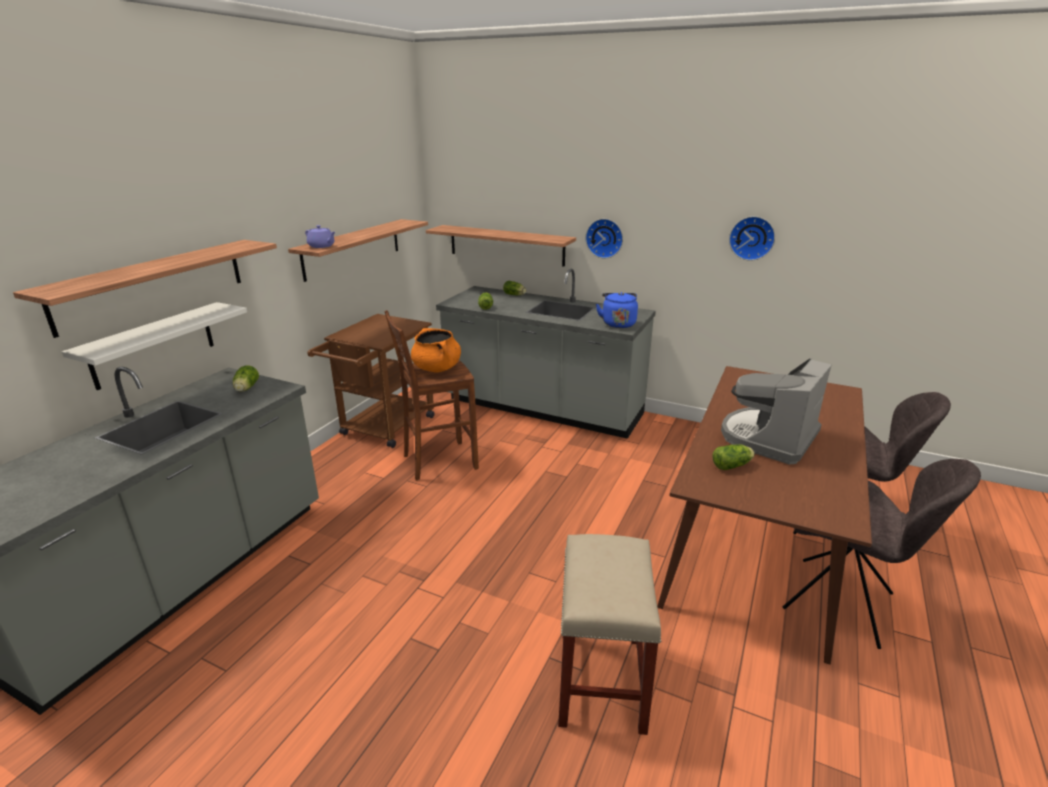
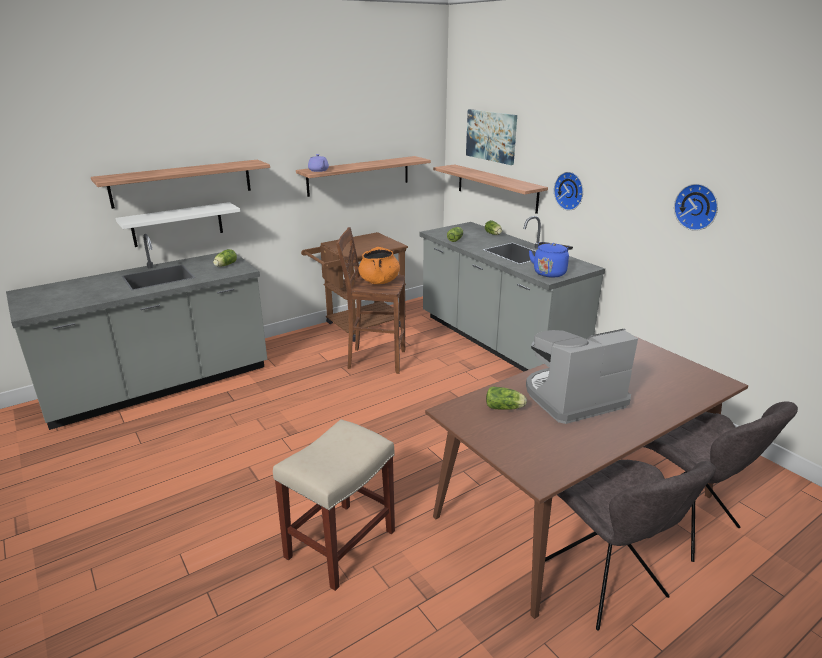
camera: 30 degrees right, 0 degrees up
none -> picture [466,109,517,165]

